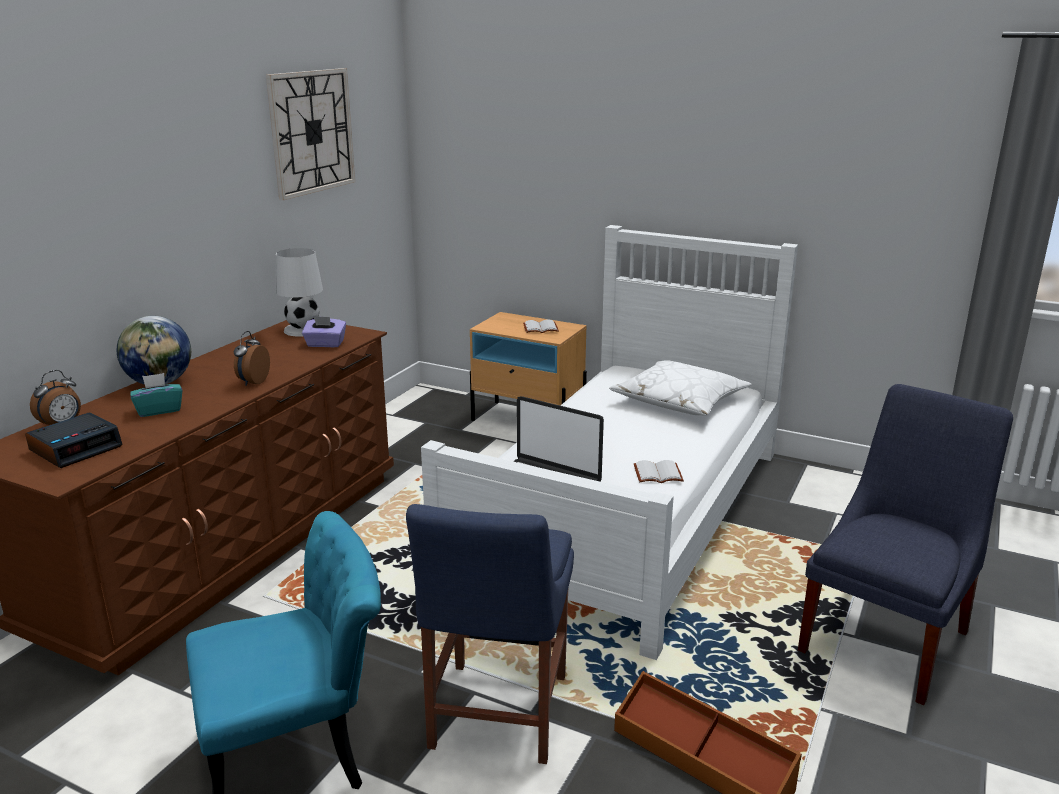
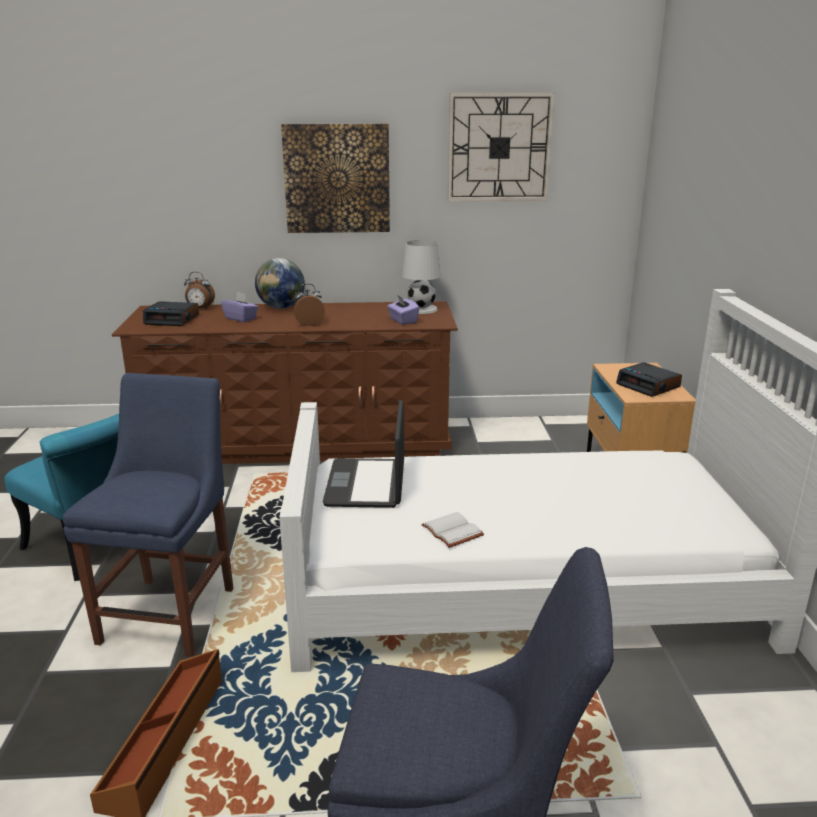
camera: 60 degrees right, 0 degrees up
turquoise tissue box [130,373,182,417] -> purple tissue box [221,292,258,322]
blue chair [406,504,574,764] -> blue chair turned 120 degrees clockwise [63,373,234,657]
white book [523,319,559,333] -> alarm clock [616,362,682,397]
white pillow [609,360,752,416] -> none
none -> picture [281,124,390,233]

